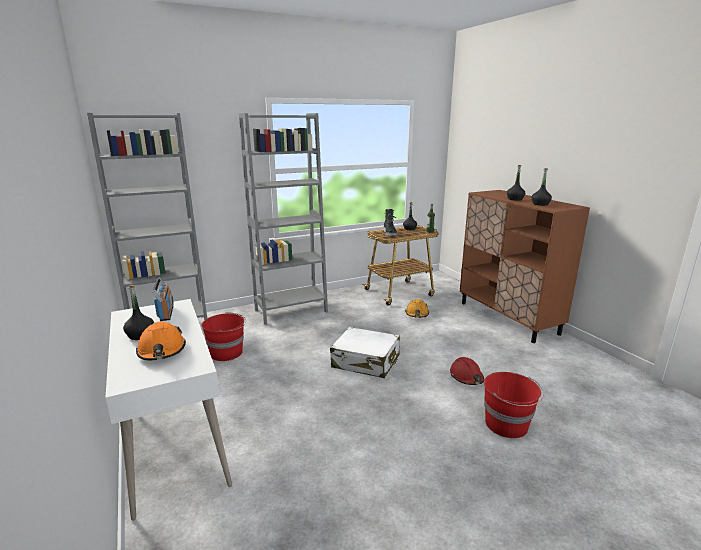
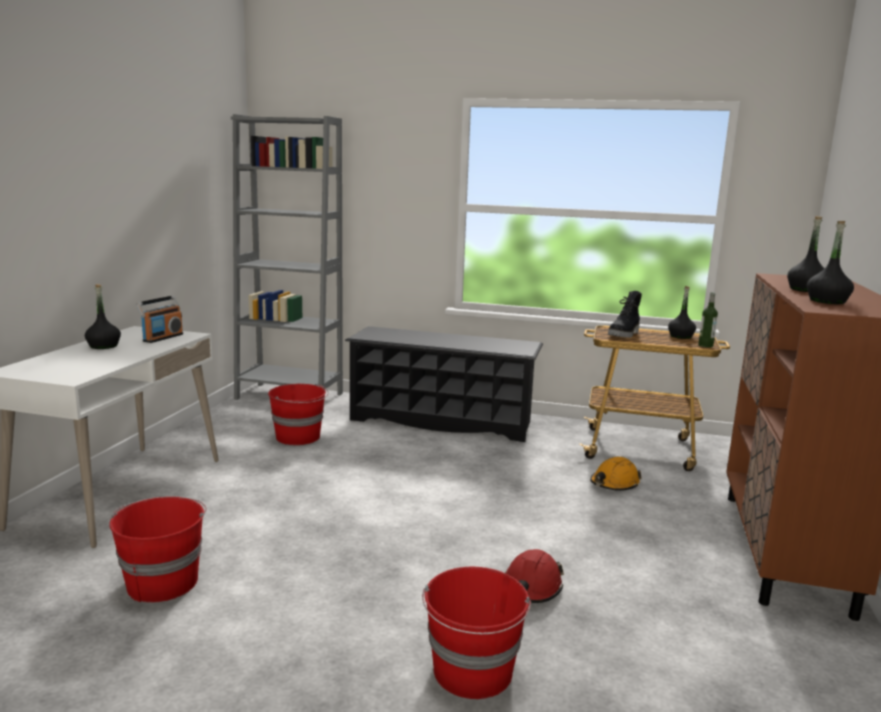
camera: 40 degrees right, 5 degrees down
orange hard hat [136,322,186,360] -> none
grey bookcase [239,113,328,325] -> black shoe rack [345,326,543,442]
white suitcase [330,327,400,378] -> none
none -> red bucket [109,497,207,603]

